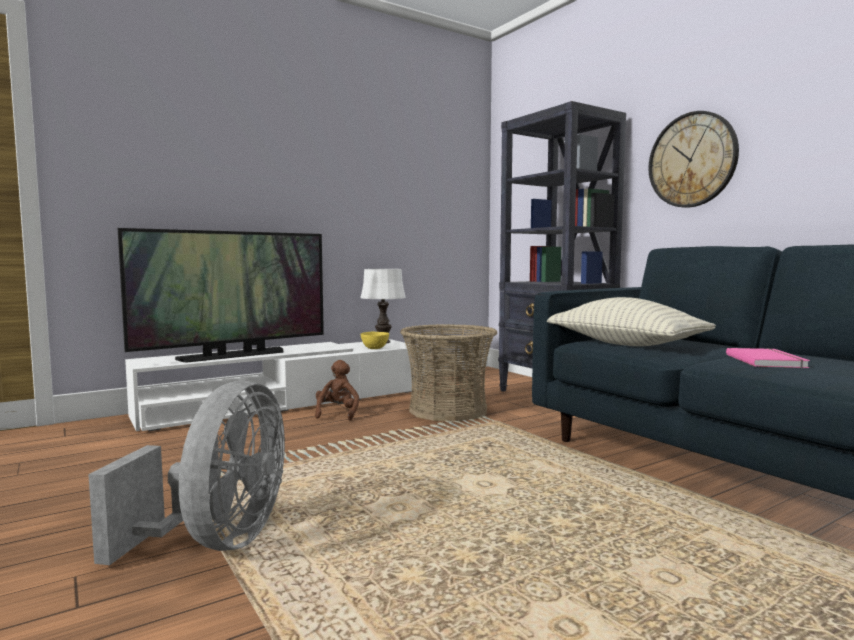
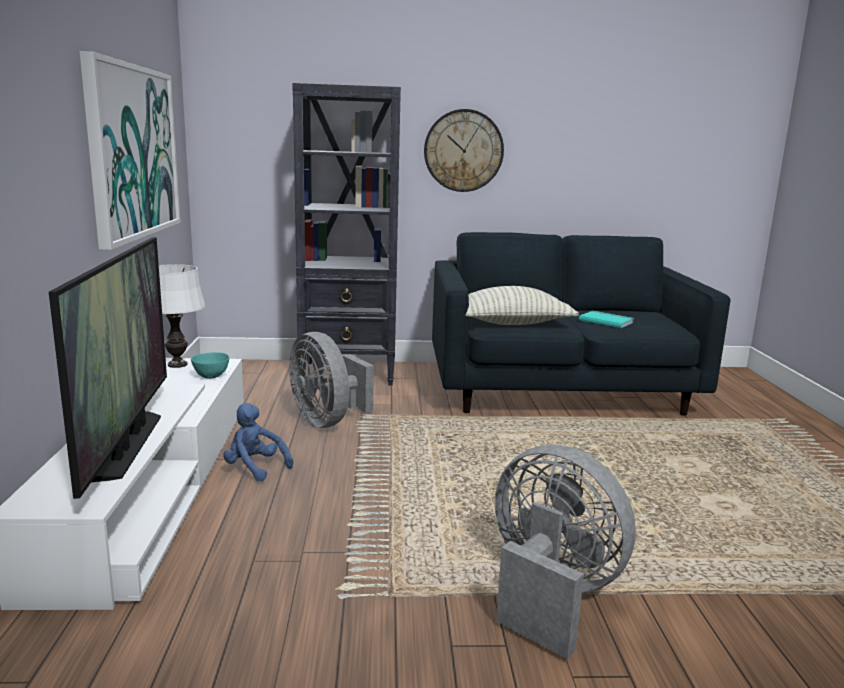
camera: 60 degrees left, 10 degrees up
brown plush toy [315,360,359,421] -> blue plush toy [223,403,293,482]
yellow bowl [361,332,389,349] -> turquoise bowl [191,352,230,379]
basket [400,324,497,422] -> grey fan [289,332,374,428]
pink book [726,348,810,368] -> turquoise book [579,311,634,328]
none -> picture [79,51,181,250]

